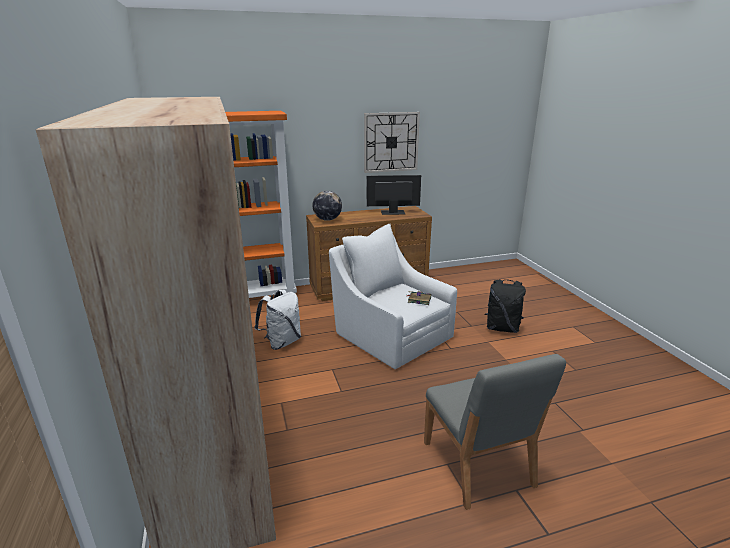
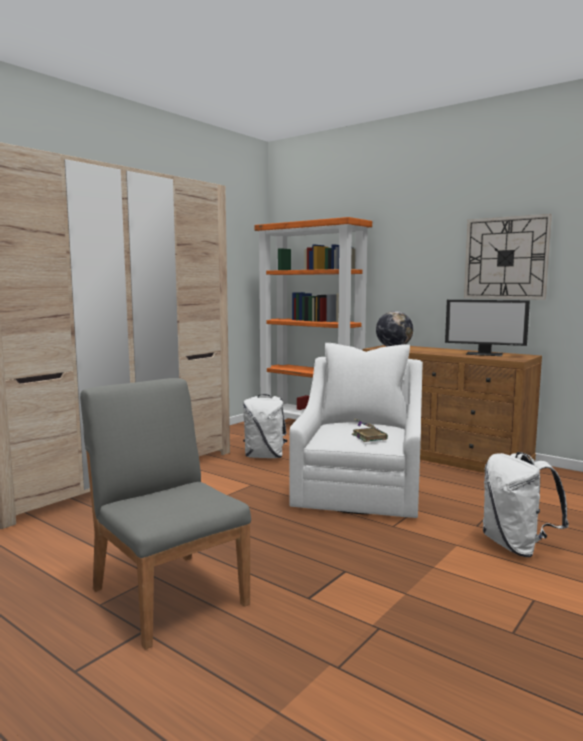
camera: 55 degrees right, 15 degrees down
monitor [367,175,421,215] -> monitor turned 150 degrees clockwise [445,300,530,356]
grey chair [424,354,566,510] -> grey chair turned 105 degrees clockwise [80,378,251,650]
black backpack [485,279,526,333] -> white backpack [483,452,569,557]

